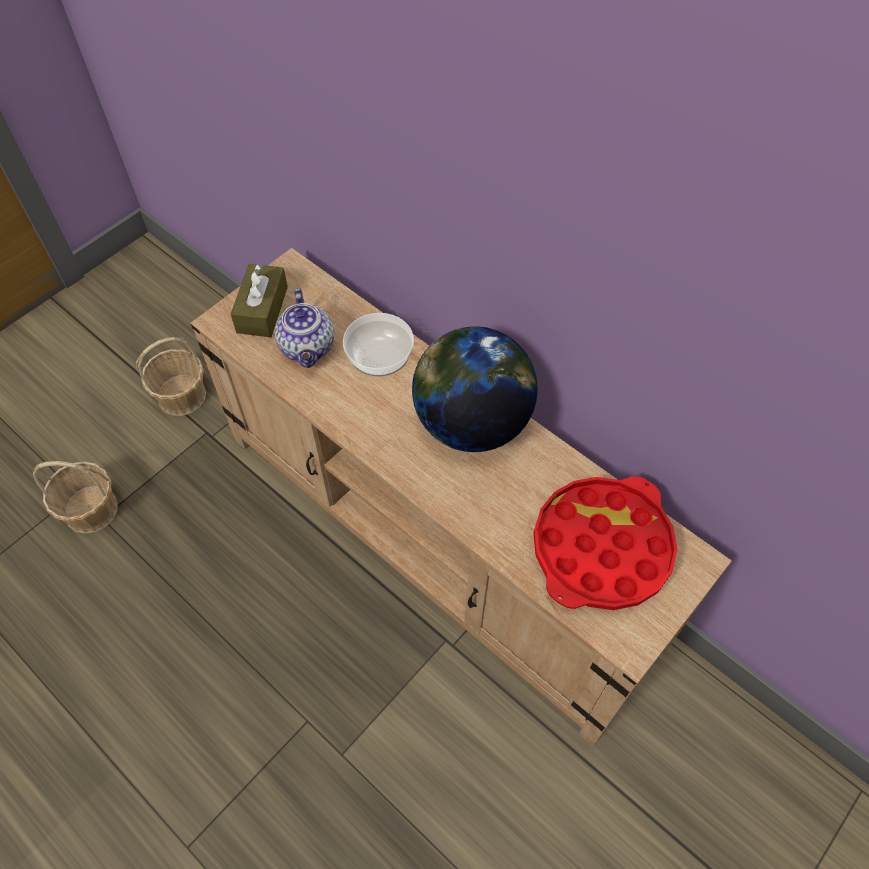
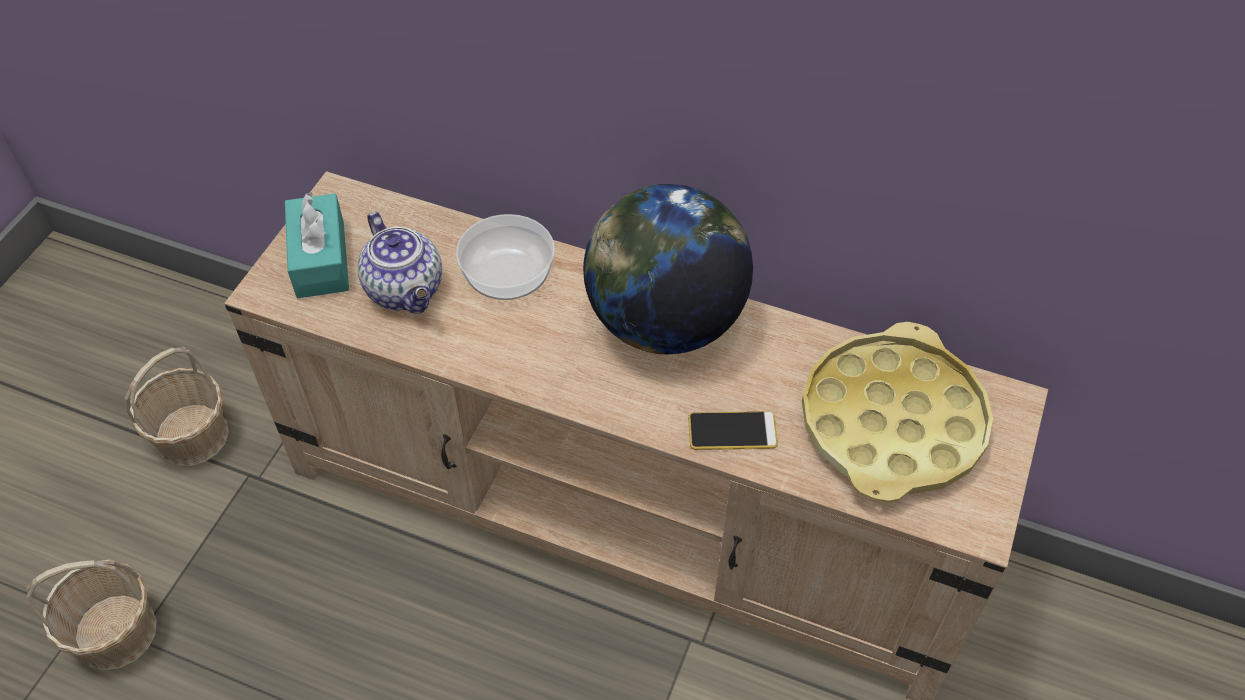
camera: 20 degrees left, 5 degrees down
brown tissue box [231,263,288,337] -> turquoise tissue box [285,192,349,298]
red tray [534,476,677,610] -> yellow tray [802,322,993,503]
none -> phone [688,411,778,450]

